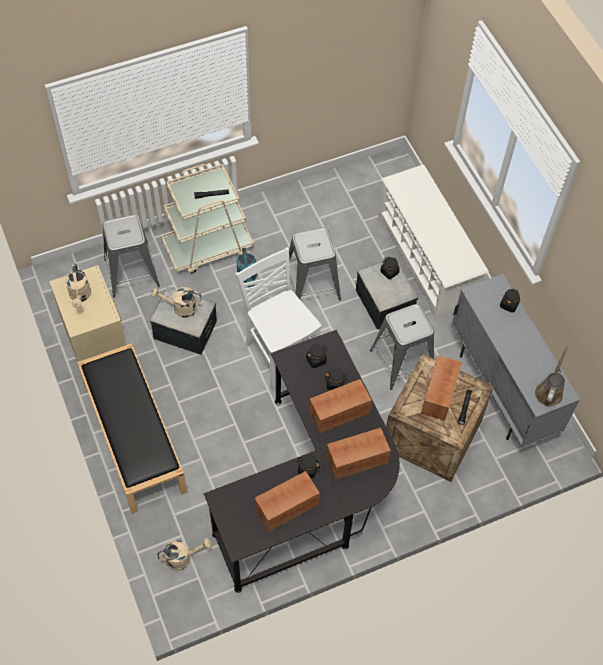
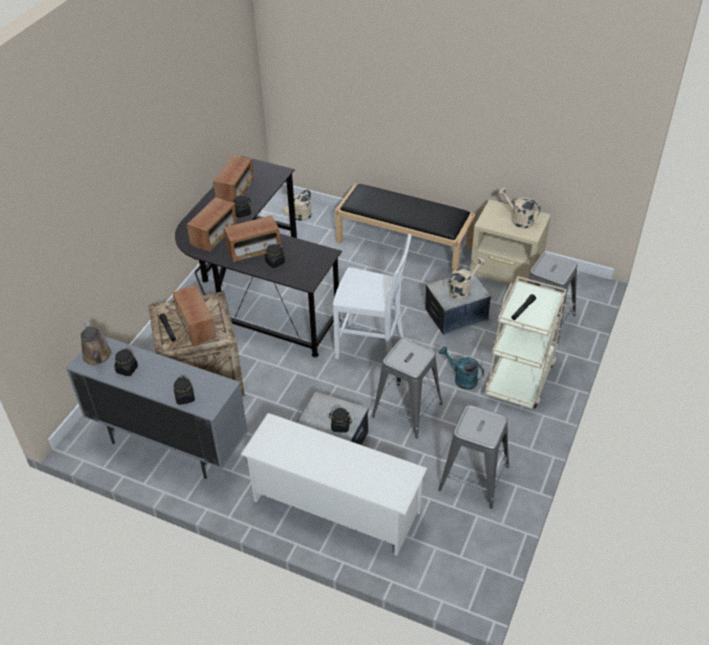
camera: 140 degrees right, 15 degrees down
black jar [306,345,328,368] -> black jar moved to [114,349,138,376]
radio [309,379,372,433] -> radio turned 45 degrees clockwise [224,215,281,262]
grey stool [370,304,434,390] -> grey stool moved to [438,405,509,509]

